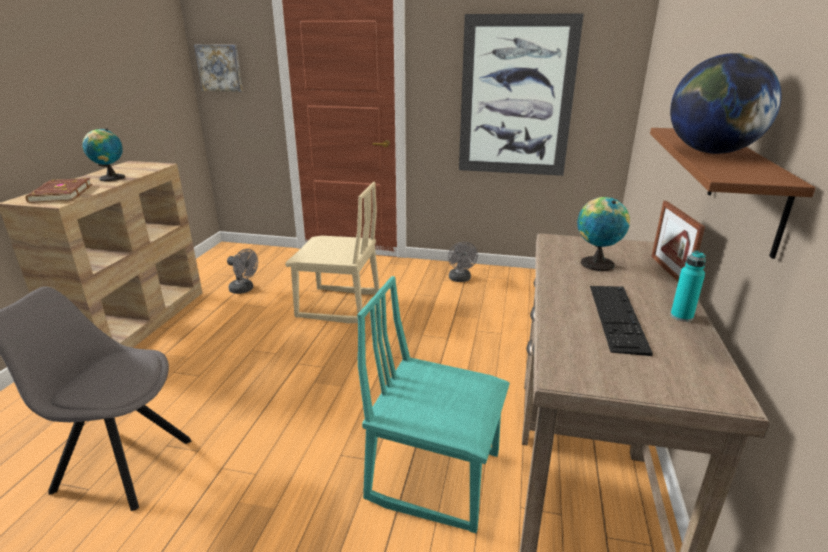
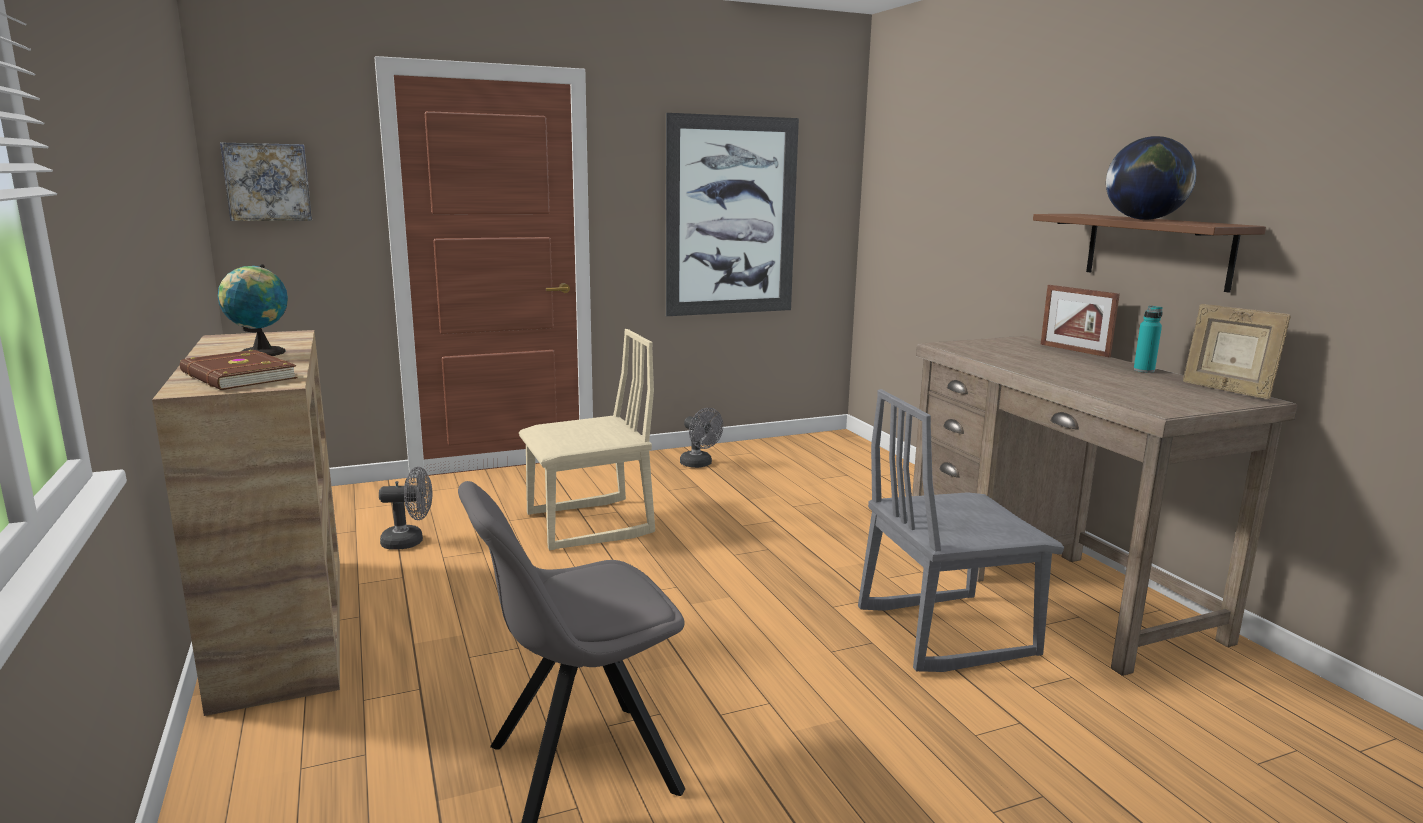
camera: 35 degrees left, 10 degrees down
turquoise chair [357,276,510,533] -> grey chair [858,389,1064,672]
globe [577,197,630,271] -> none
keyboard [590,286,653,356] -> none
none -> picture frame [1183,304,1291,399]

